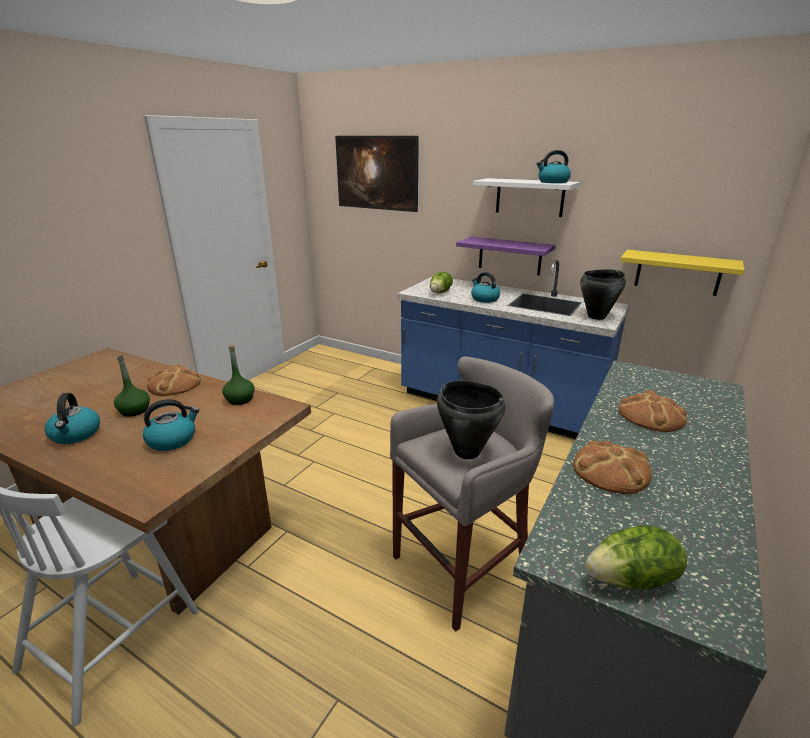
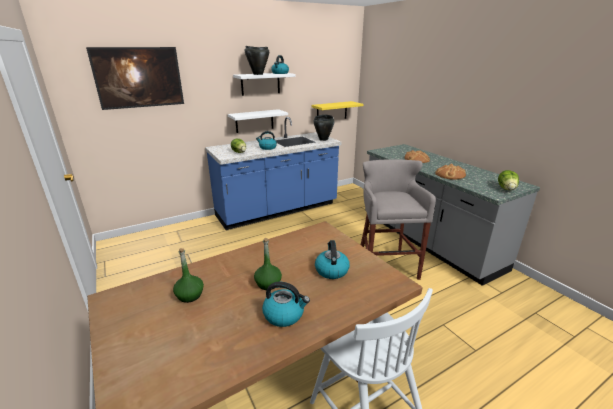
camera: 60 degrees left, 0 degrees up
bread [147,364,201,396] -> none
green bottle [222,345,255,405] -> green bottle moved to [173,248,204,303]
black cooking pot [437,380,505,459] -> black cooking pot moved to [245,46,269,75]
purple shelf [456,237,556,276] -> white shelf [228,109,288,133]

